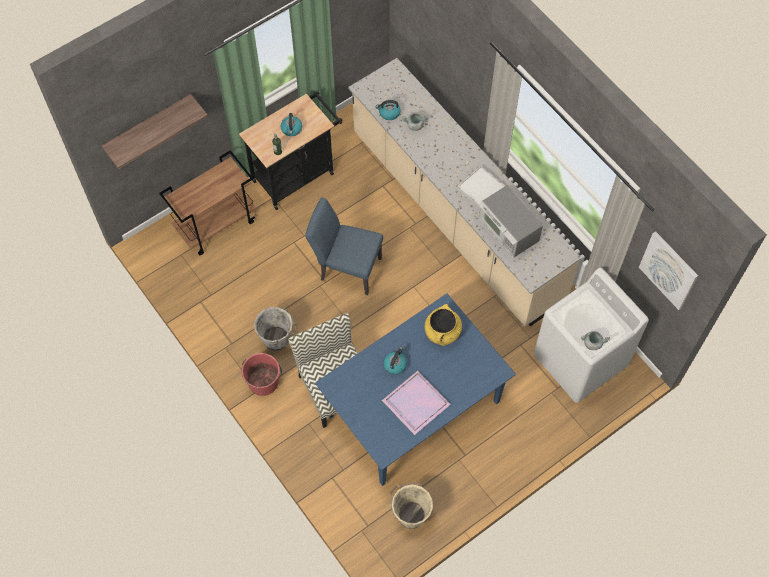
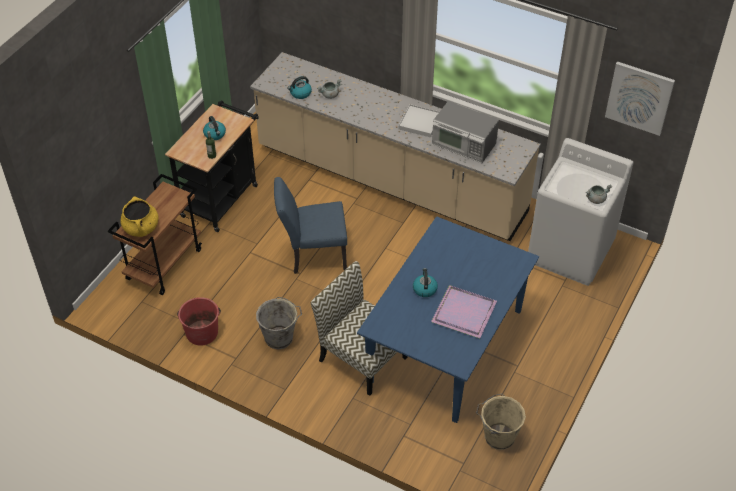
camera: 25 degrees left, 15 degrees down
shelf [102,94,208,169] -> none
red bucket [241,353,282,396] -> red bucket moved to [177,297,221,346]
yellow cooking pot [425,304,462,346] -> yellow cooking pot moved to [121,196,159,237]

